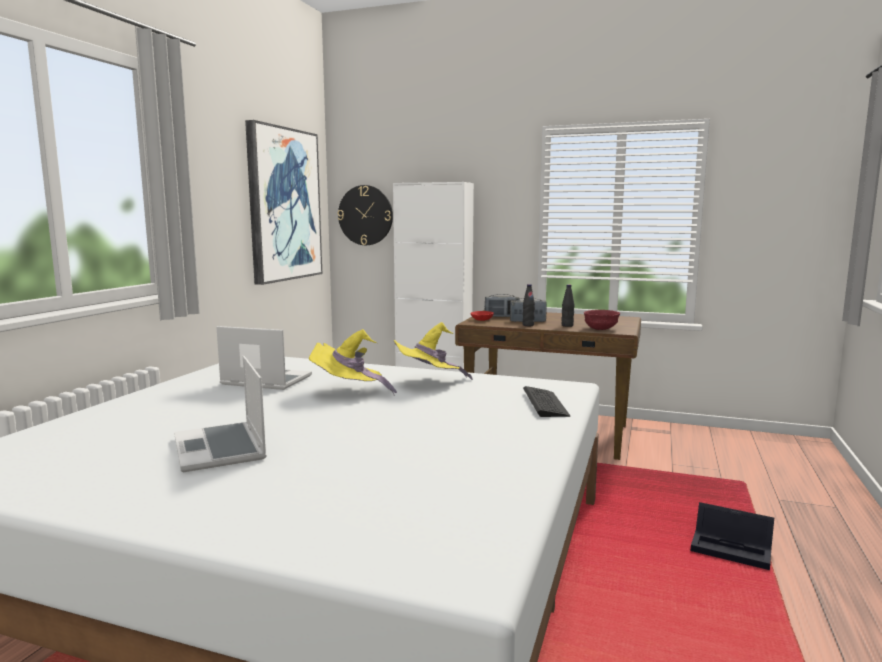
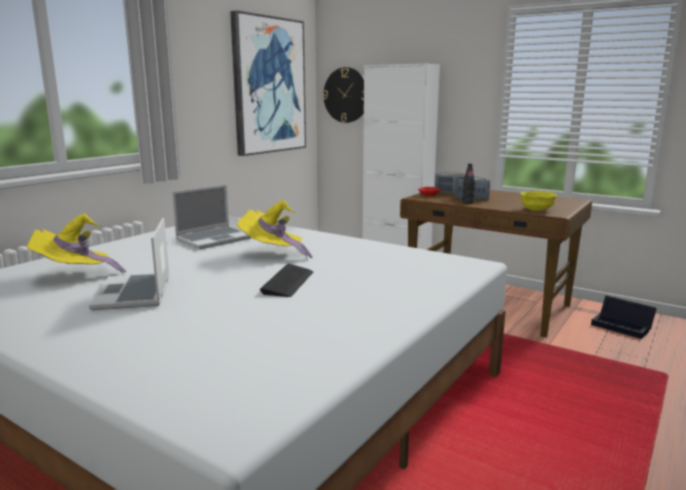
camera: 15 degrees right, 5 degrees up
laptop [216,326,312,390] -> laptop turned 105 degrees clockwise [172,185,251,249]
yellow hat [393,322,473,380] -> yellow hat moved to [27,213,126,276]
keyboard [523,386,570,417] -> keyboard moved to [259,264,313,297]
black bottle [561,284,574,327] -> none
red bowl [584,310,620,330] -> yellow bowl [520,191,557,211]
black storage box [691,502,774,570] -> black storage box moved to [591,295,657,339]

